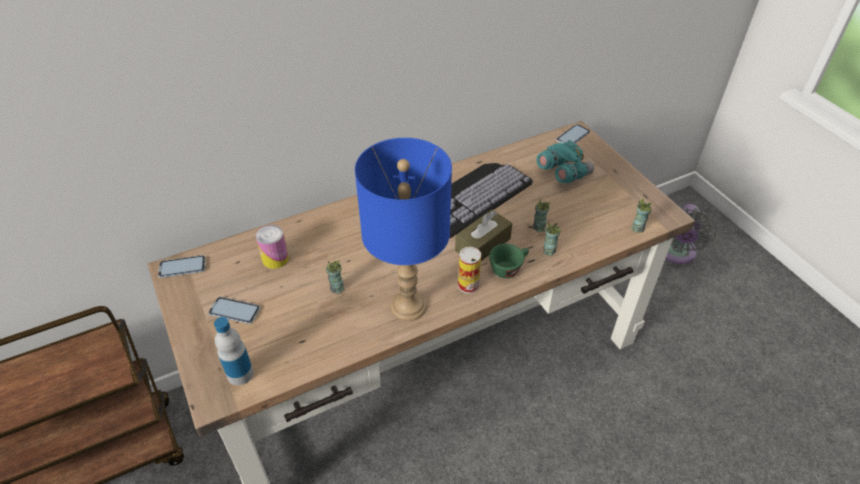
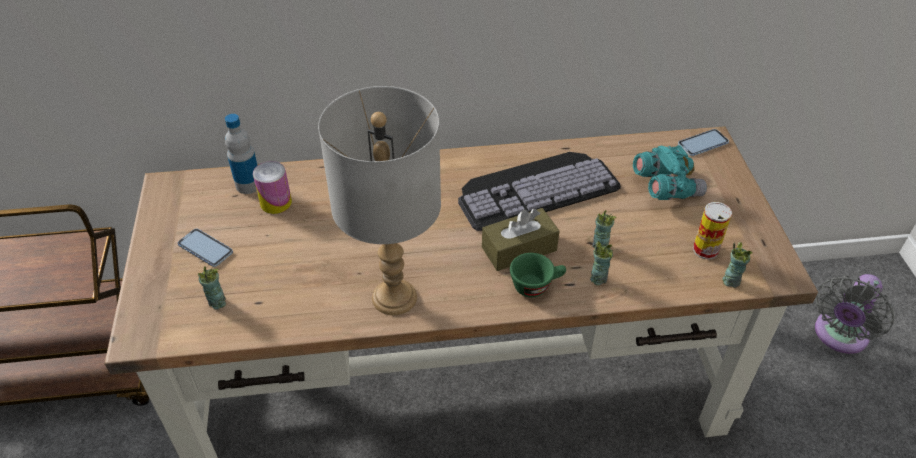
camera: 20 degrees right, 0 degrees up
phone [158,255,206,278] -> none
bottle [214,317,254,385] -> bottle moved to [225,114,258,194]
cup [326,260,345,294] -> cup moved to [198,266,226,310]
blue table lamp [355,138,452,321] -> grey table lamp [318,86,441,315]
can [458,247,481,294] -> can moved to [693,202,732,260]

